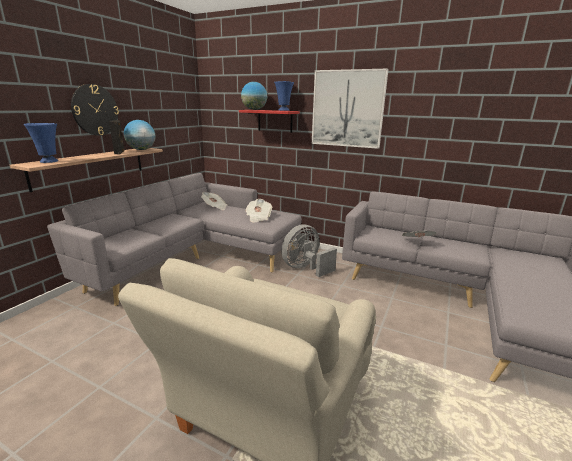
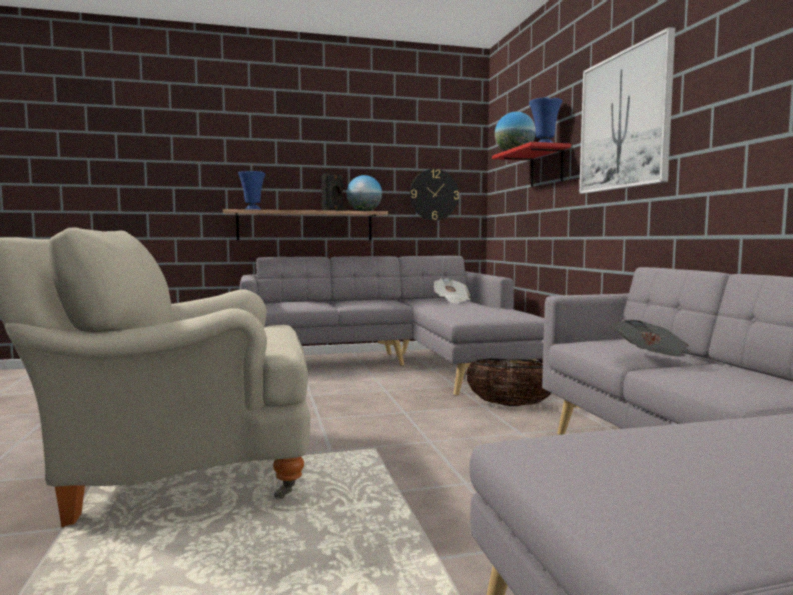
camera: 50 degrees right, 15 degrees down
wall clock [71,84,119,136] -> wall clock moved to [410,169,459,220]
newspaper [245,199,273,222] -> none
grey fan [281,224,337,277] -> basket [465,358,551,406]

